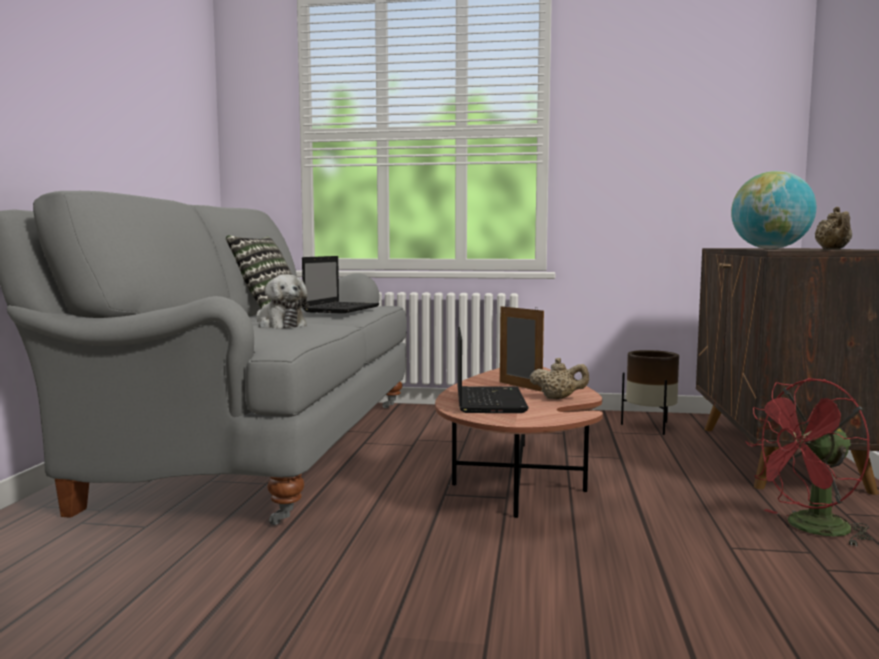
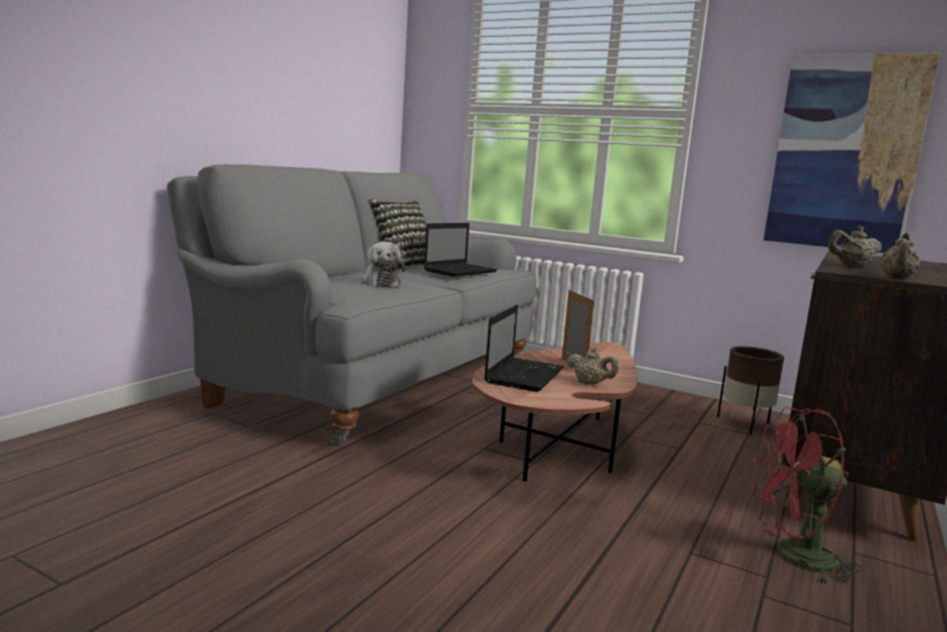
camera: 20 degrees right, 5 degrees up
globe [731,171,817,249] -> beige teapot [828,226,882,267]
none -> picture [764,52,941,253]

